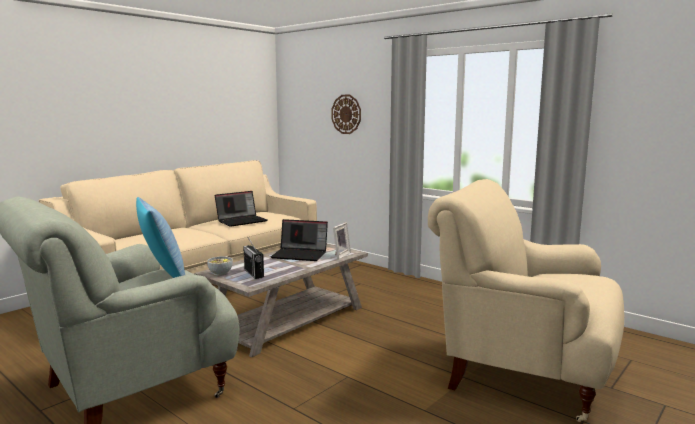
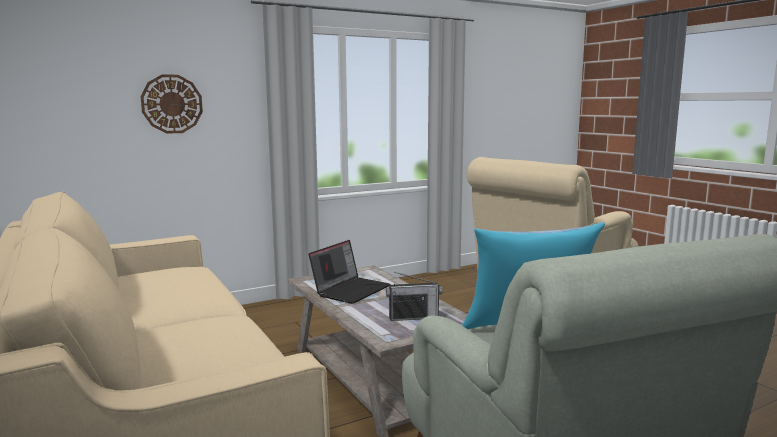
camera: 70 degrees left, 0 degrees up
bowl [207,256,233,276] -> none
laptop [214,191,268,227] -> none
picture frame [333,222,351,259] -> none

